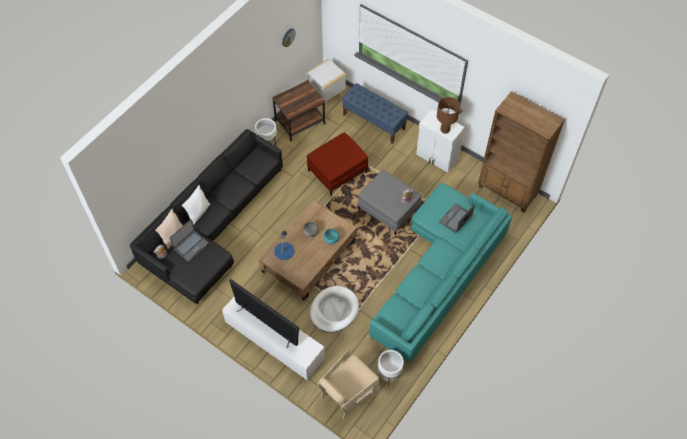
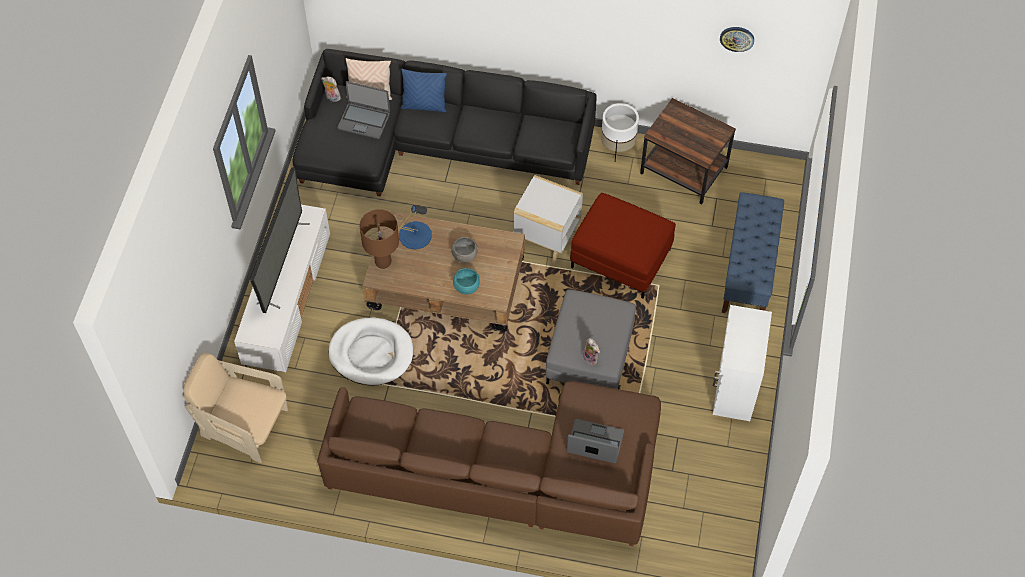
camera: 65 degrees right, 0 degrees up
white pillow [182,185,211,225] -> blue pillow [401,68,447,112]
white side table [306,59,346,109] -> white side table moved to [514,175,583,264]
turquoise sofa [369,183,512,364] -> brown sofa [317,381,661,546]
white planter [378,350,404,386] -> none
brown table lamp [437,97,460,134] -> brown table lamp moved to [360,209,399,269]
brown bookcase [478,91,565,213] -> none

